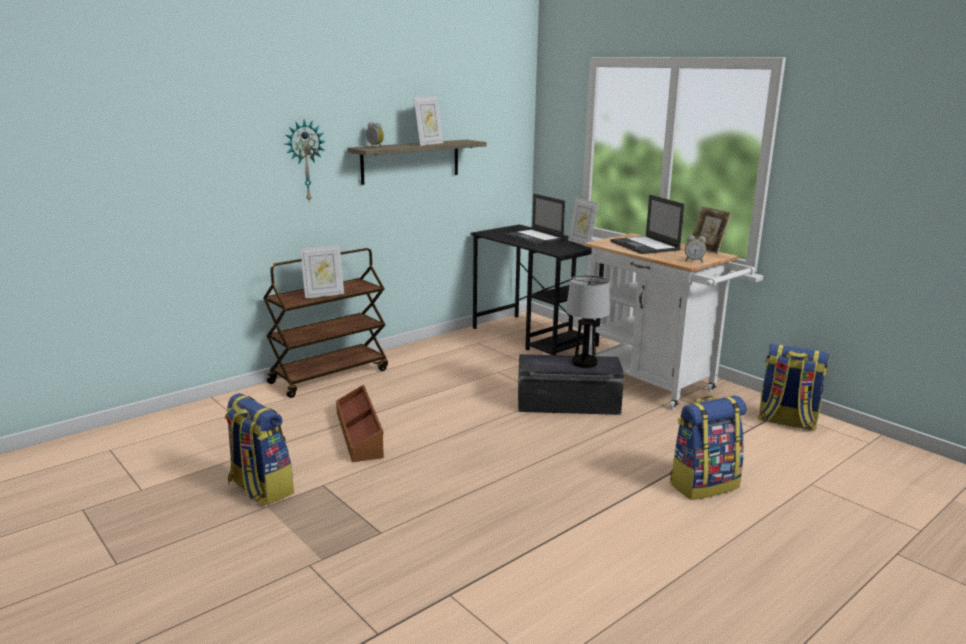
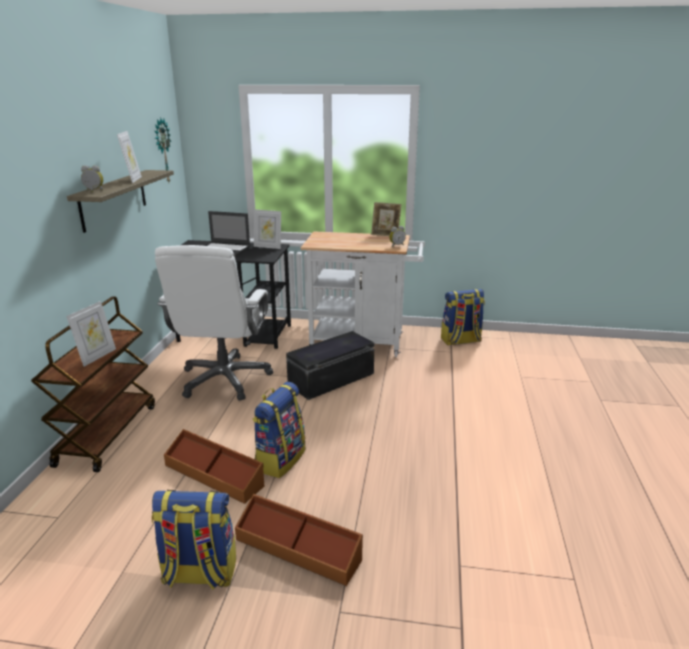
camera: 40 degrees left, 5 degrees up
wall clock [285,119,326,203] -> wall clock moved to [155,117,171,182]
table lamp [566,275,610,368] -> none
laptop [610,195,685,254] -> none
backpack [670,396,746,500] -> backpack moved to [252,382,306,478]
none -> white office chair [155,245,273,401]
none -> brown storage box [235,494,363,586]

